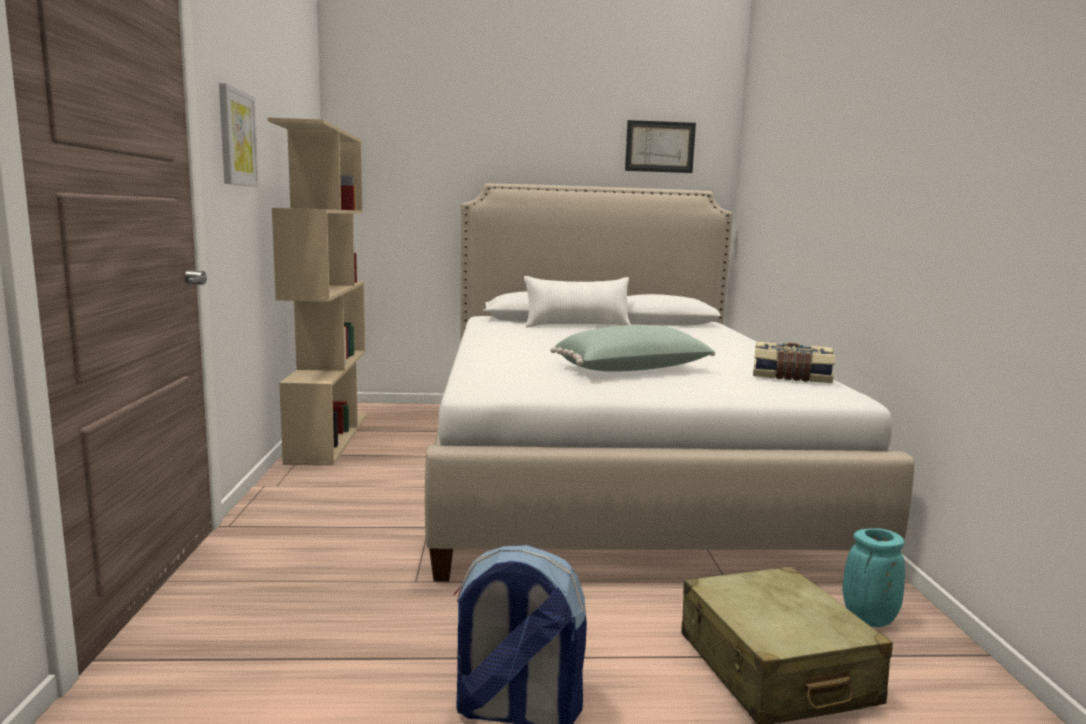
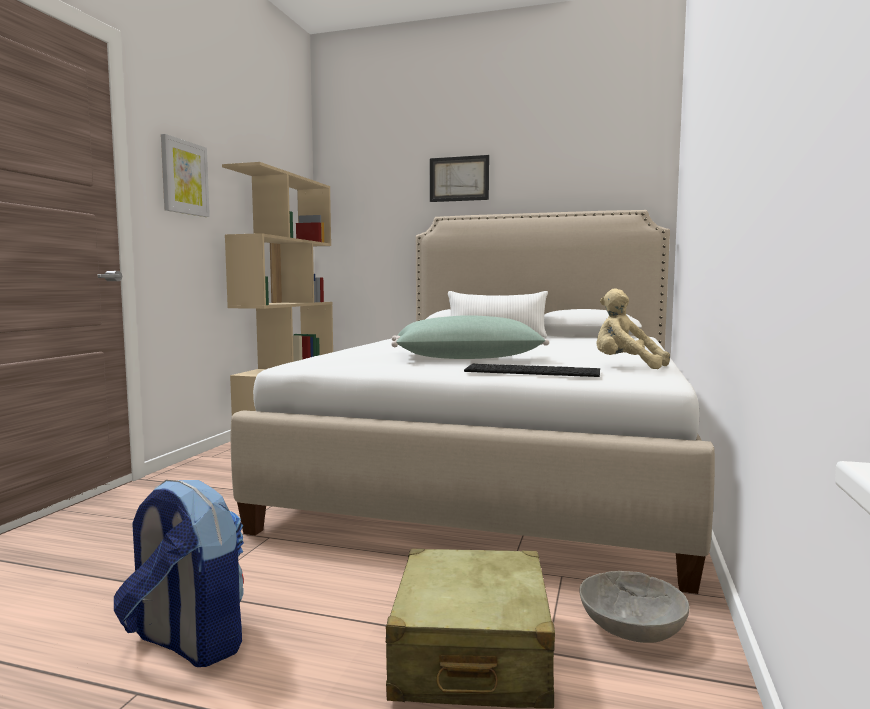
camera: 20 degrees right, 5 degrees down
picture [625,120,696,173] -> picture moved to [430,155,489,202]
book [753,342,836,383] -> beige plush toy [596,288,670,369]
turquoise vase [843,528,905,627] -> grey bowl [579,571,689,643]
none -> keyboard [464,364,600,377]

